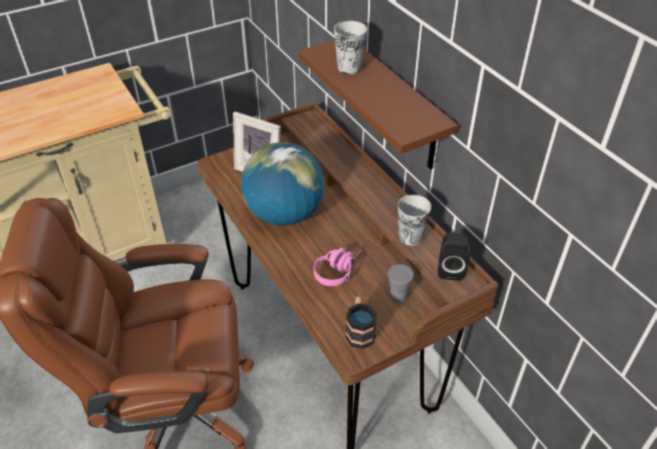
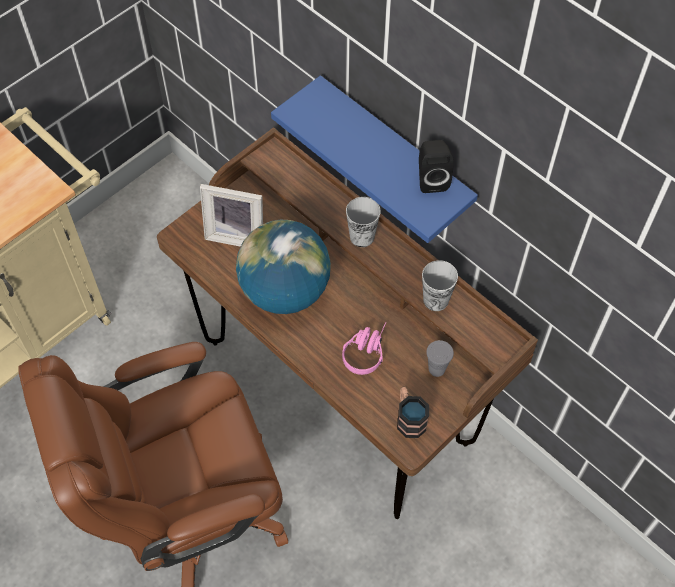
camera: 15 degrees left, 15 degrees up
brown shelf [298,40,458,169] -> blue shelf [271,75,478,243]
cup [334,21,367,75] -> cup moved to [346,197,381,247]
black speaker [438,232,471,281] -> black speaker moved to [419,140,454,193]

